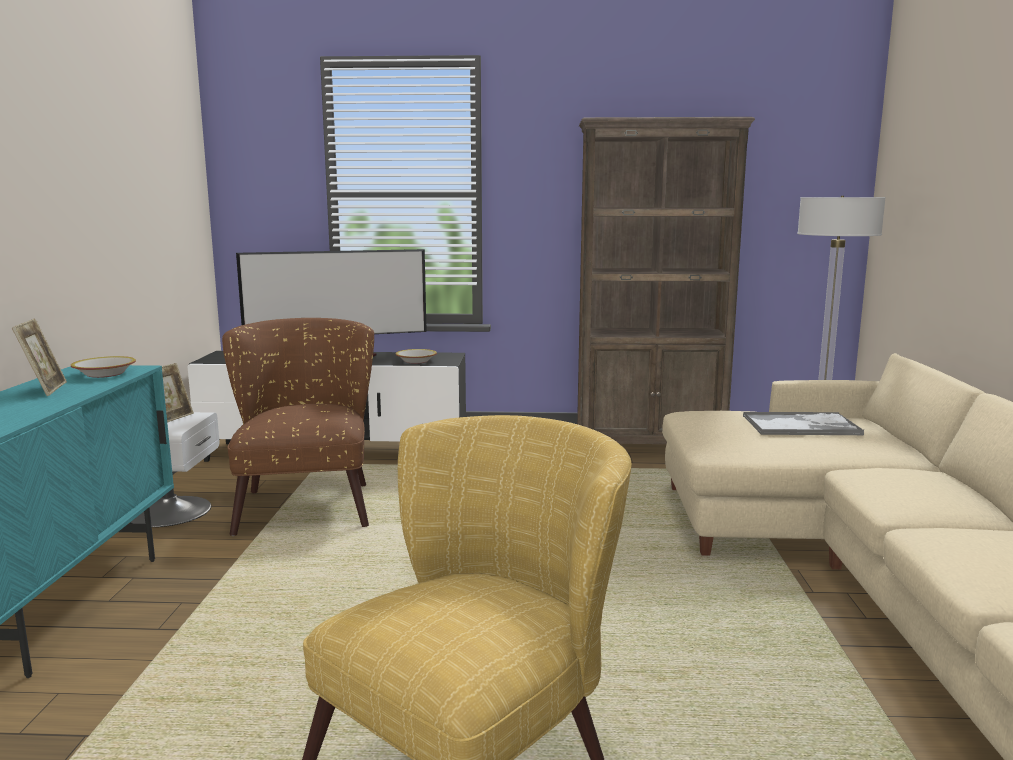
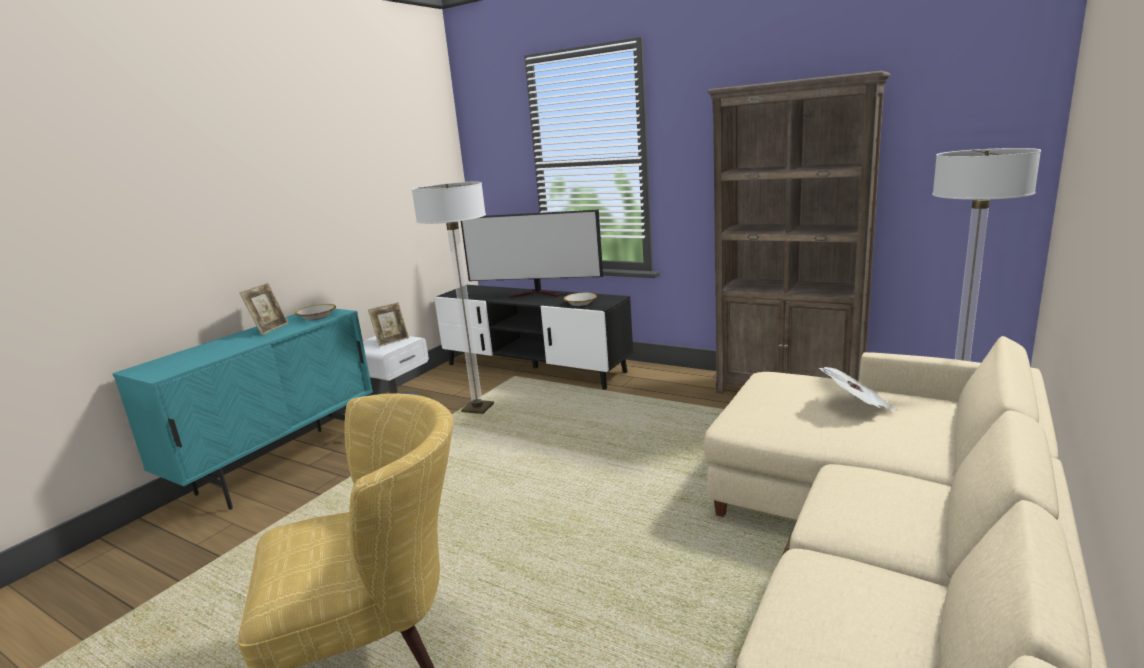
camera: 30 degrees right, 5 degrees up
brown armchair [222,318,374,536] -> floor lamp [411,182,494,414]
tray [743,412,864,435] -> newspaper [819,367,898,411]

